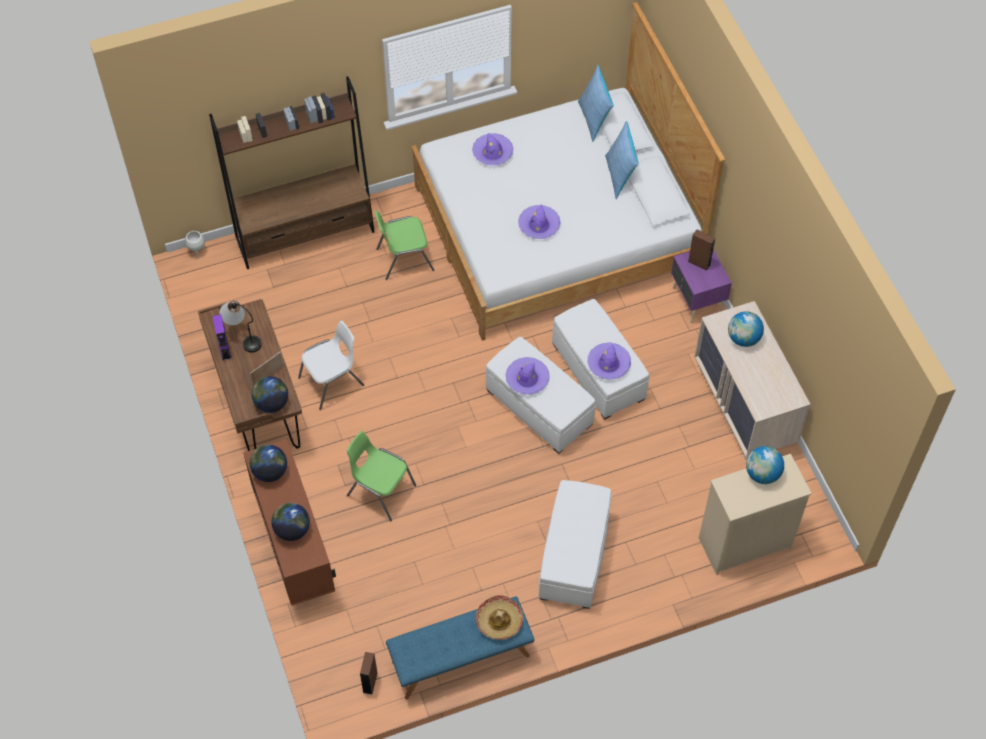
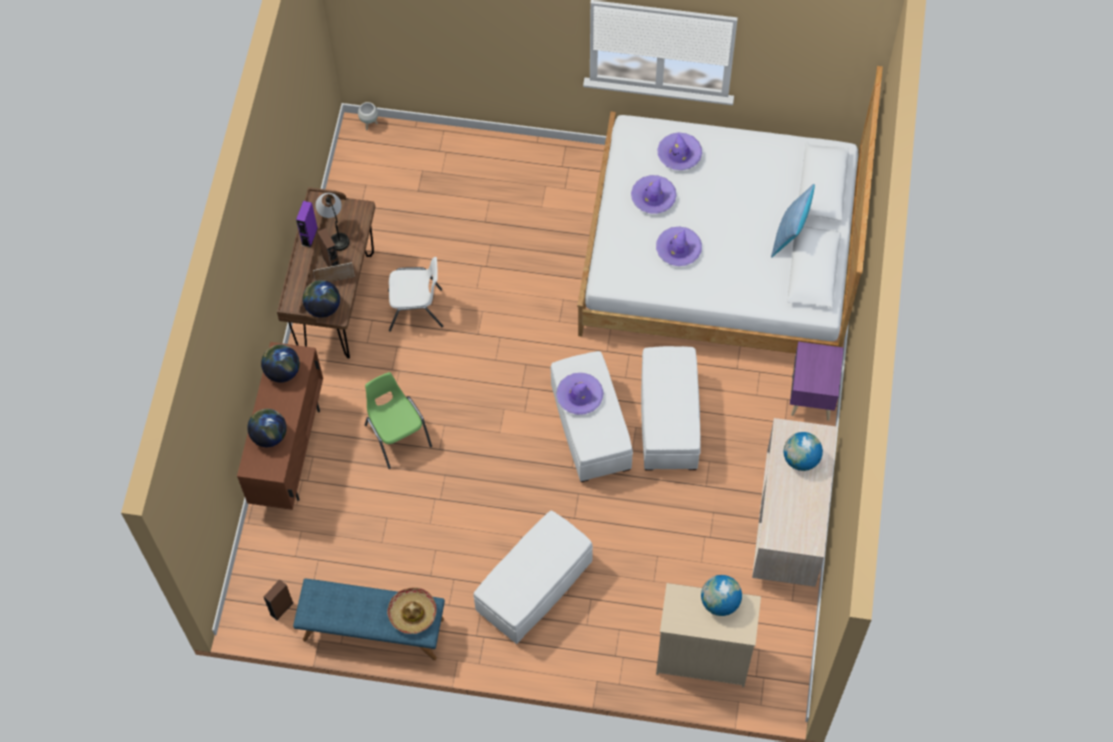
camera: 30 degrees right, 5 degrees up
brown bookcase [209,76,375,269] -> none
green chair [375,211,434,280] -> none
pillow [578,65,614,142] -> none
purple hat [587,343,631,380] -> purple hat moved to [631,175,677,214]
brown speaker [688,230,715,271] -> brown speaker moved to [317,228,340,267]

